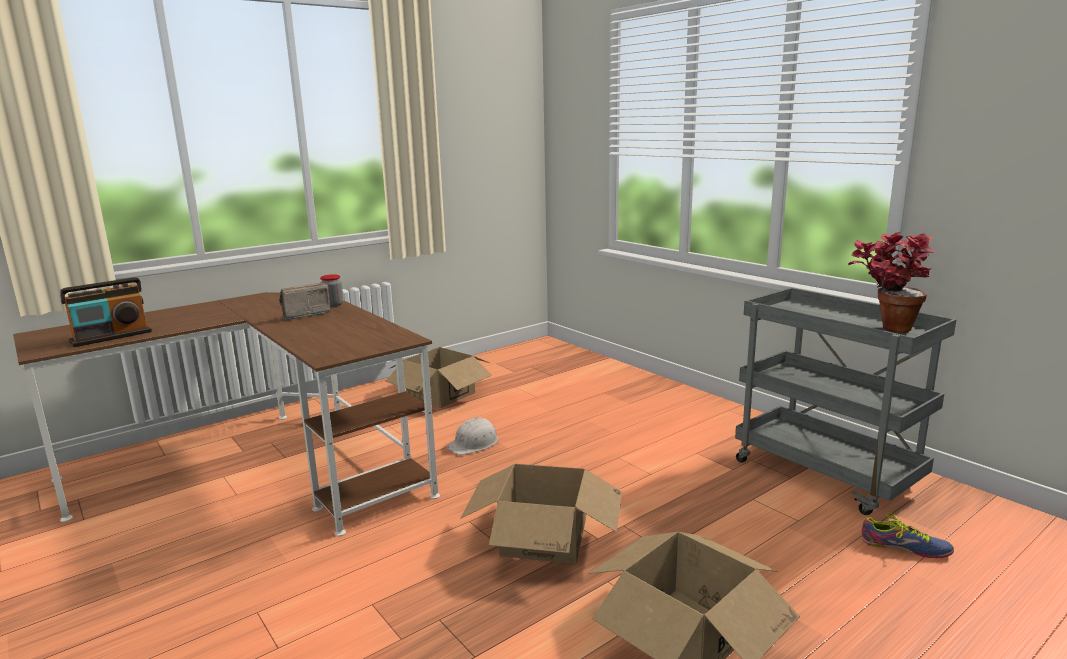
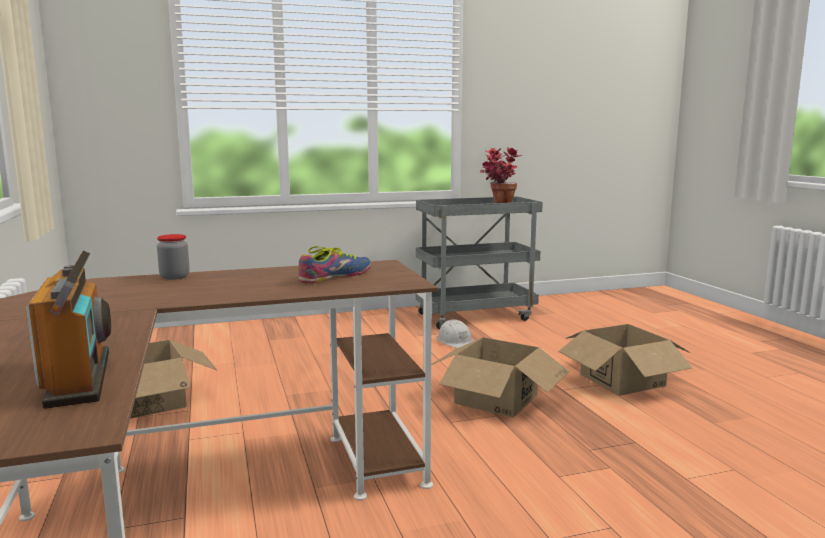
camera: 70 degrees left, 5 degrees down
radio [279,283,331,320] -> none
white hard hat [447,417,498,455] -> white hard hat moved to [437,319,473,348]
shoe [862,513,954,558] -> shoe moved to [298,246,371,284]

